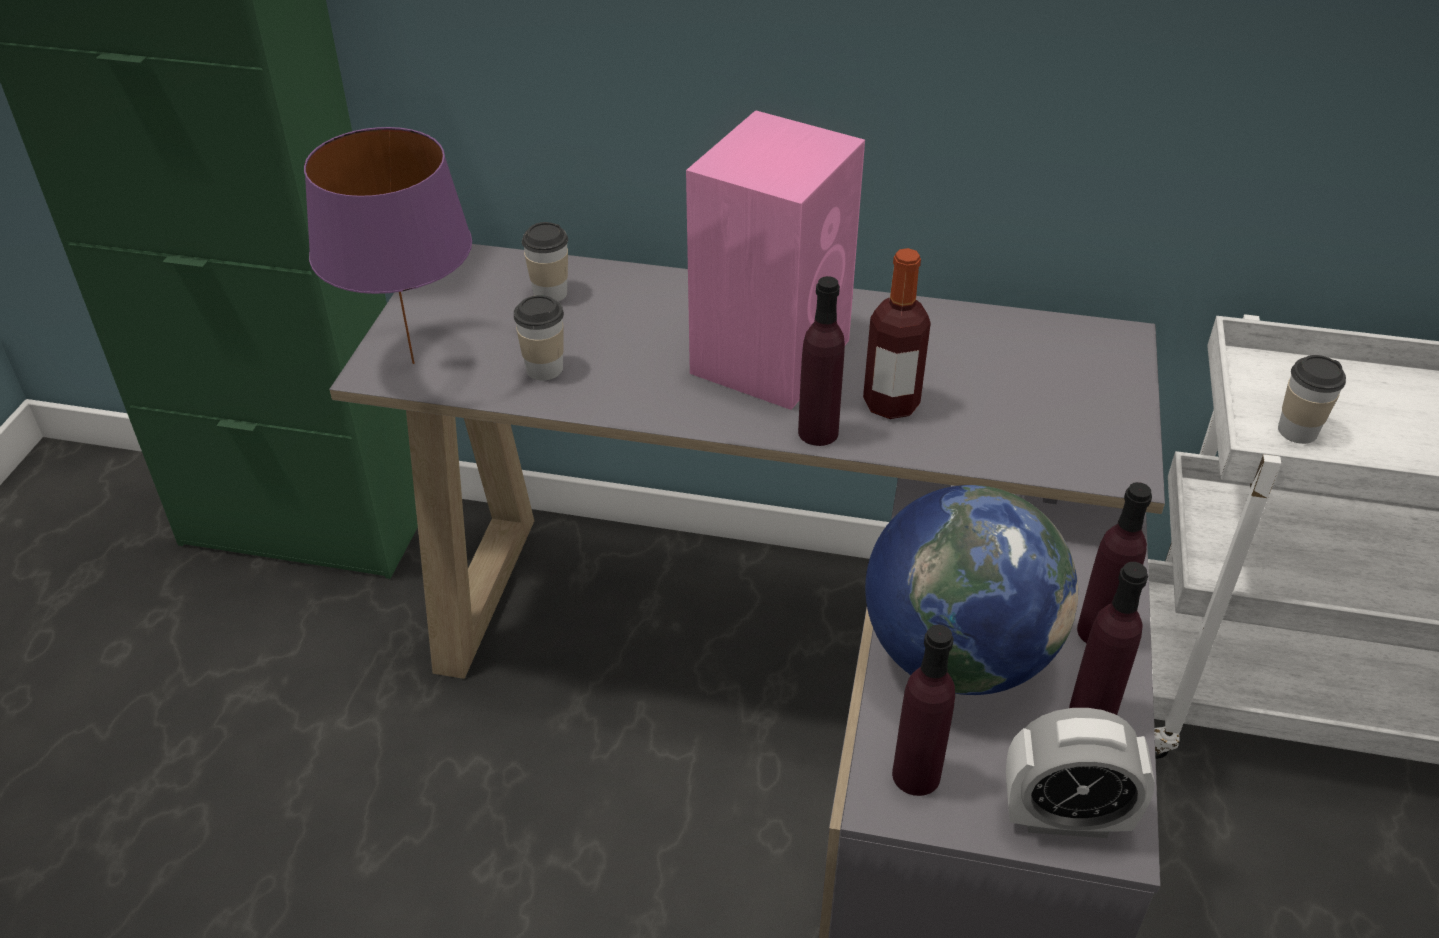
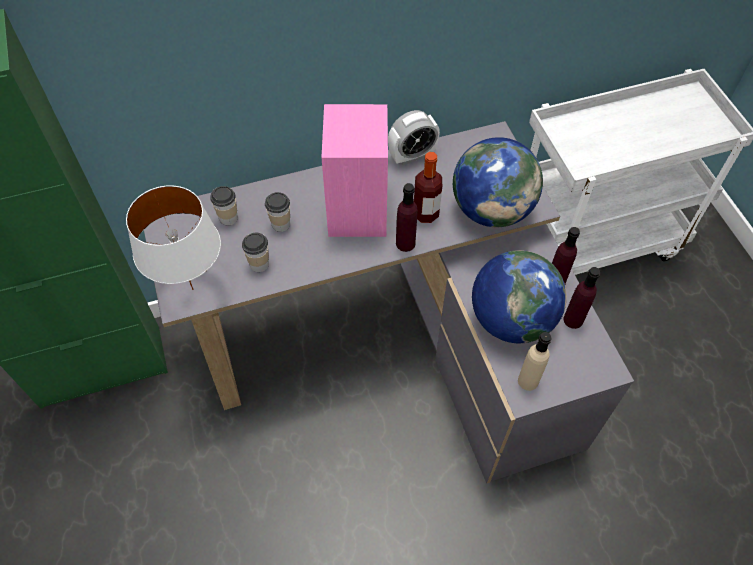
camera: 30 degrees left, 15 degrees up
purple table lamp [304,127,472,364] -> white table lamp [126,185,221,290]
purple bottle [892,624,955,796] -> beige bottle [518,332,552,391]
alarm clock [1006,708,1155,838] -> alarm clock moved to [388,110,440,165]
cup [1278,355,1346,444] -> cup moved to [265,192,290,232]
none -> globe [453,137,543,227]

